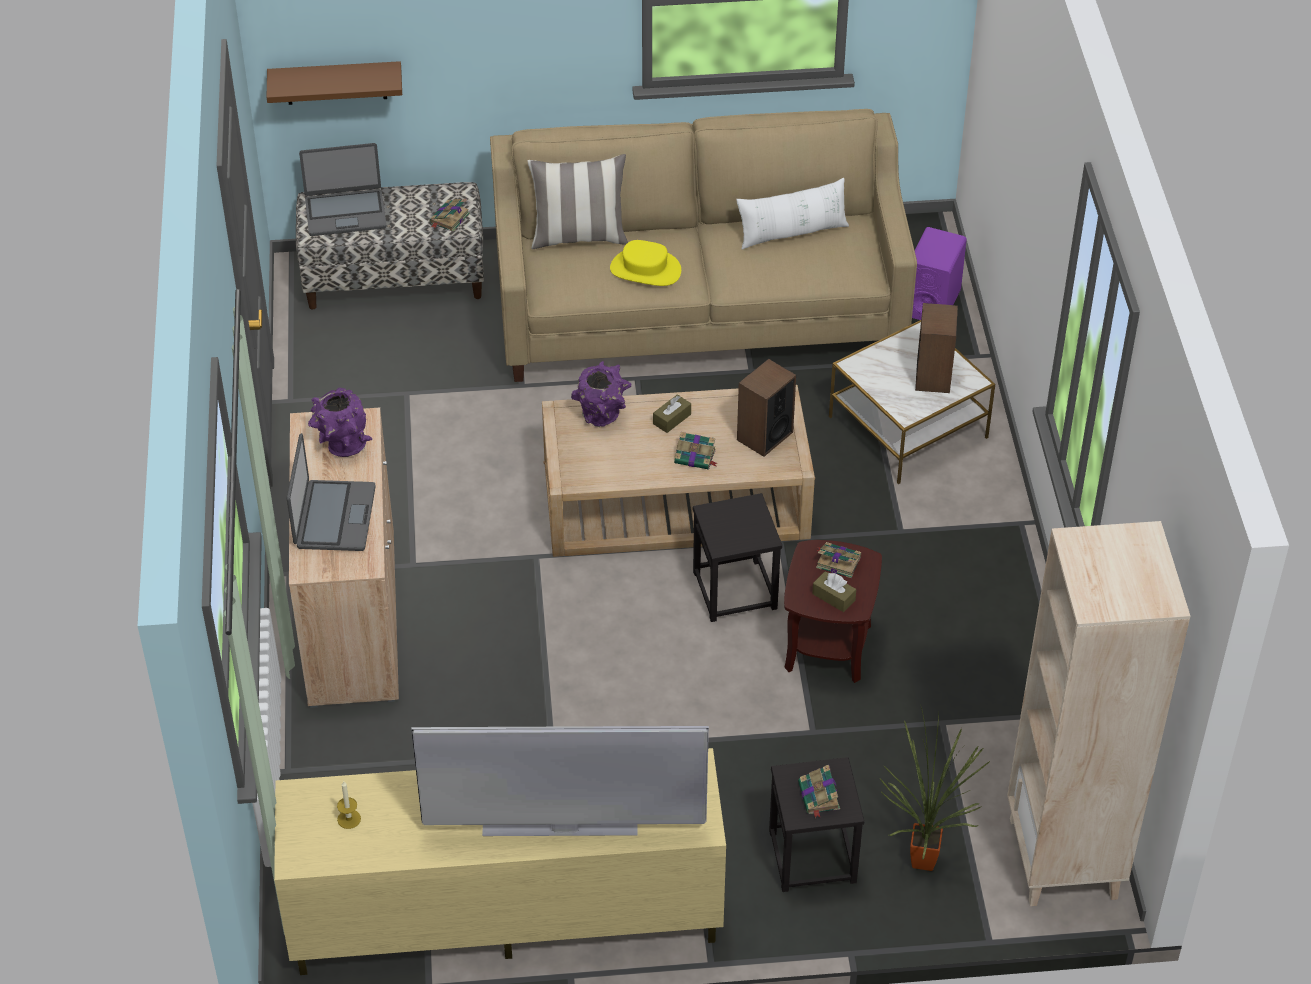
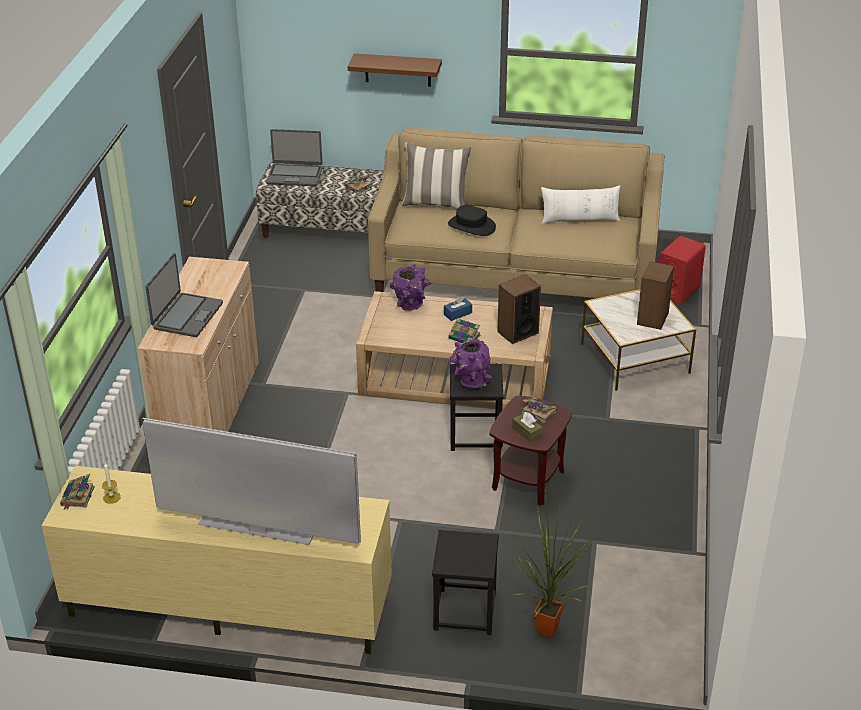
camera: 15 degrees right, 10 degrees down
brown shelf [267,61,402,105] -> brown shelf moved to [348,53,442,87]
purple vase [308,388,372,457] -> purple vase moved to [449,339,492,389]
yellow hat [610,240,681,286] -> black hat [448,205,496,236]
brown tissue box [653,395,691,433] -> blue tissue box [444,296,472,321]
book [798,765,840,818] -> book moved to [60,474,95,509]
purple speaker [912,227,967,320] -> red speaker [658,236,706,305]
beige bookcase [1007,521,1190,906] -> none

